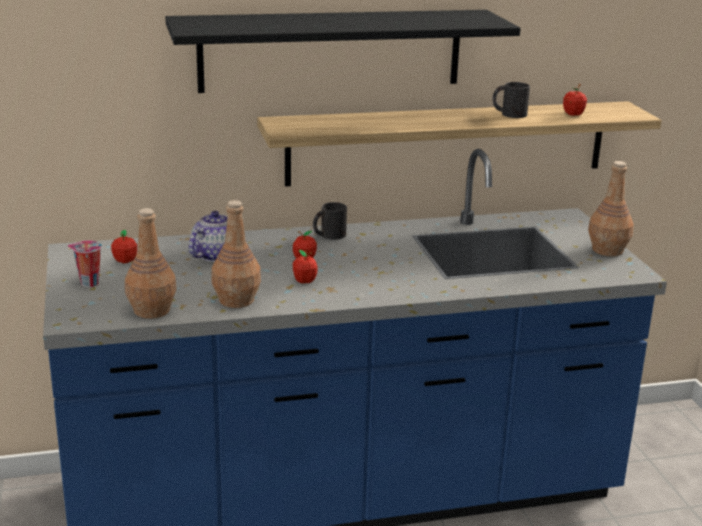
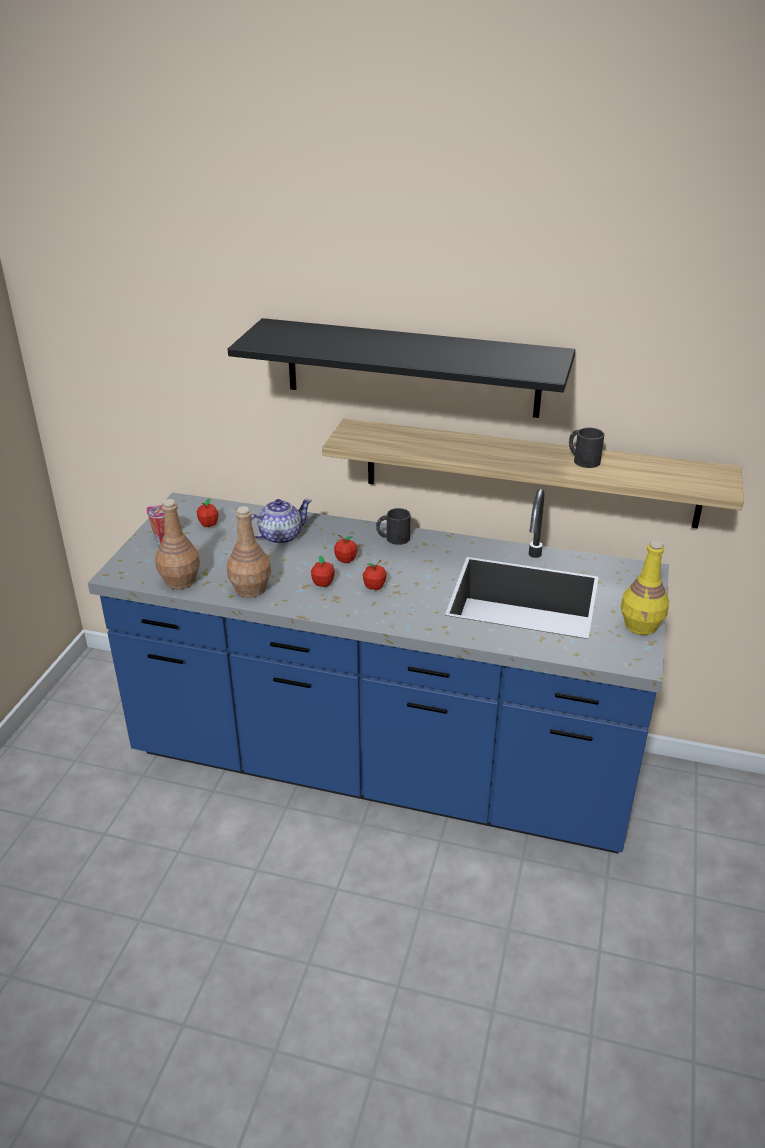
camera: 30 degrees right, 10 degrees up
apple [563,84,587,116] -> apple moved to [363,560,386,590]
brown bottle [588,161,634,256] -> yellow bottle [621,540,669,635]

